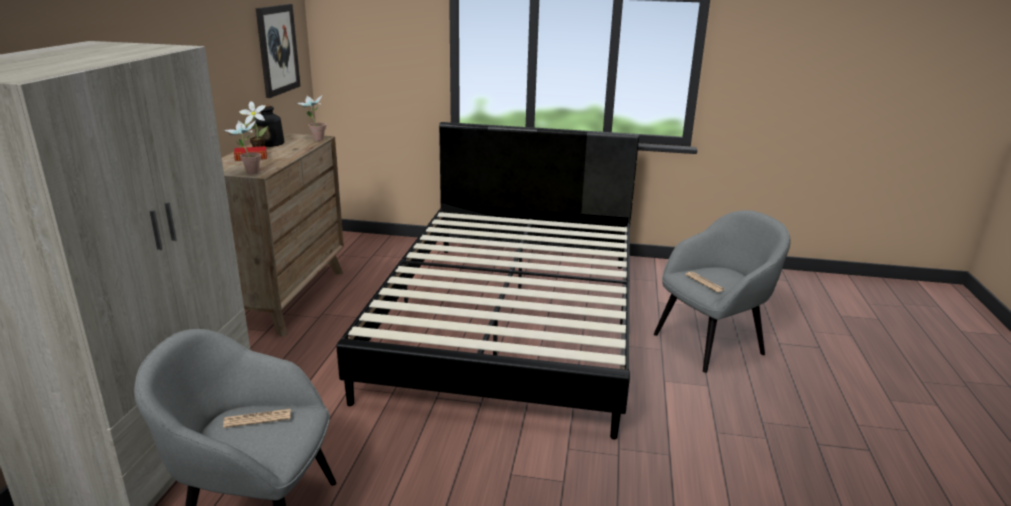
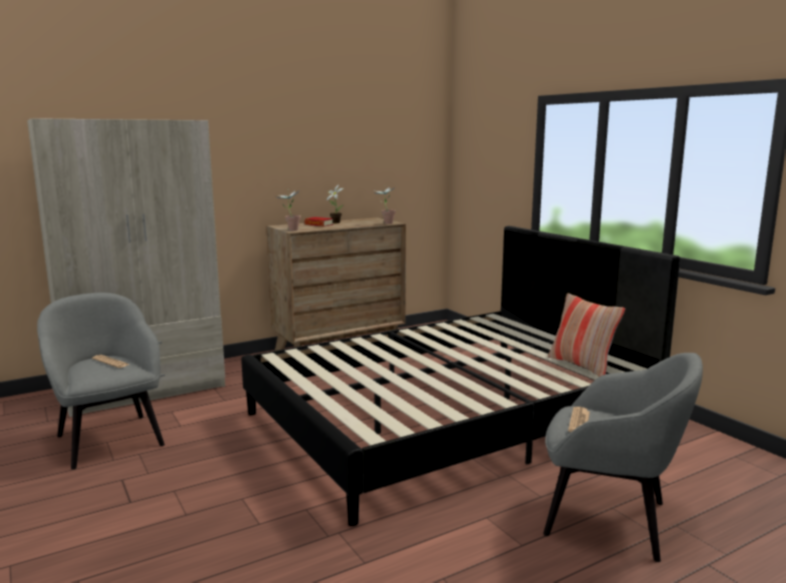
camera: 50 degrees right, 10 degrees down
bottle [254,105,284,147] -> none
picture [256,4,300,98] -> none
none -> pillow [548,293,625,377]

